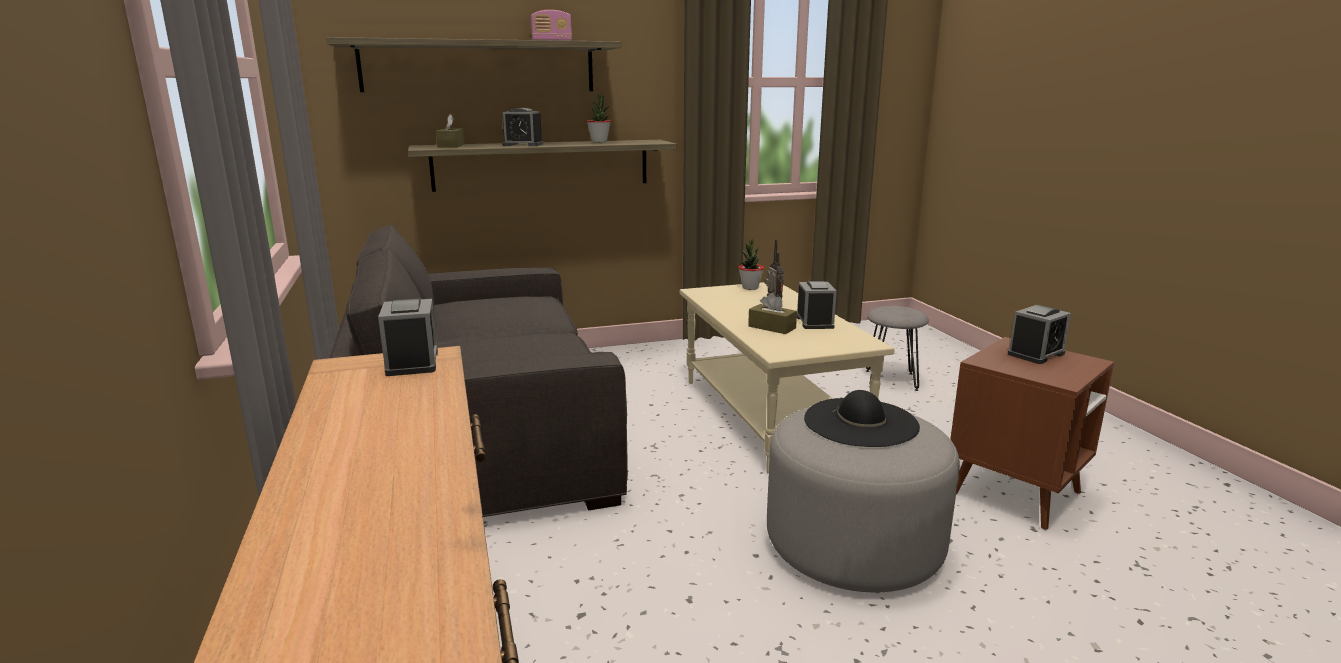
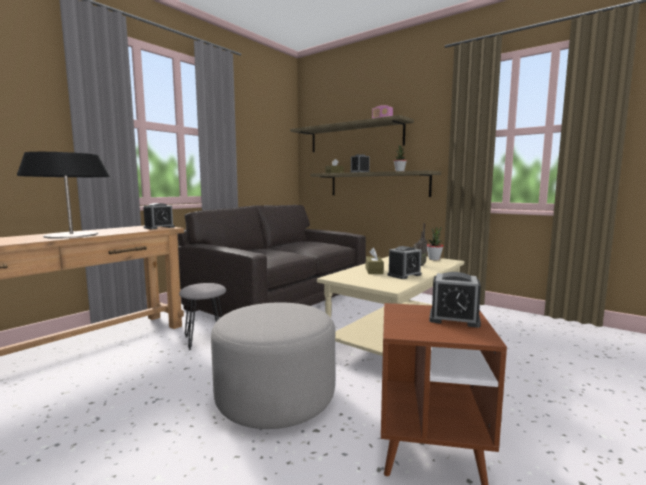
camera: 55 degrees right, 10 degrees down
black hat [804,390,920,447] -> none
grey stool [866,306,929,391] -> grey stool moved to [179,283,226,350]
none -> table lamp [17,152,110,239]

